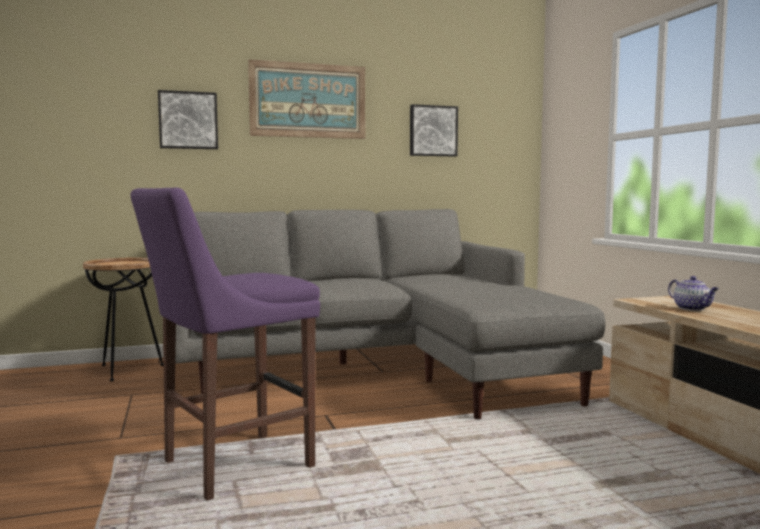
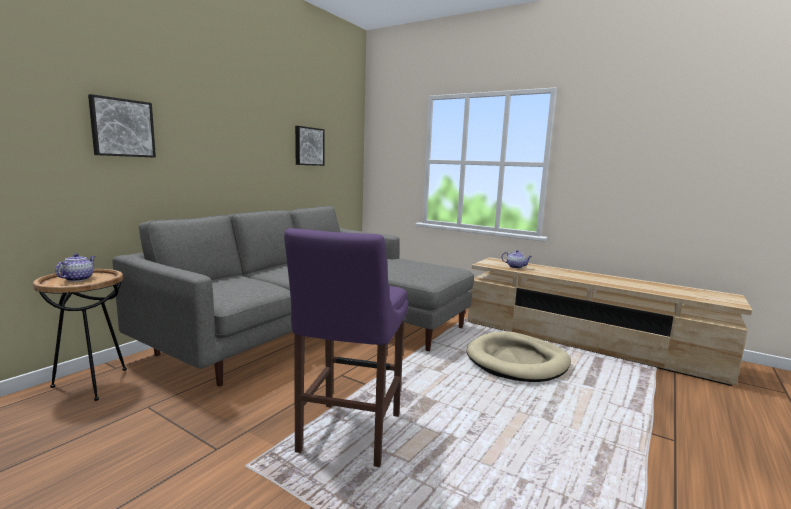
camera: 40 degrees left, 5 degrees up
picture [248,59,365,139] -> none
none -> teapot [55,253,95,281]
none -> beige dog bed [466,331,571,382]

